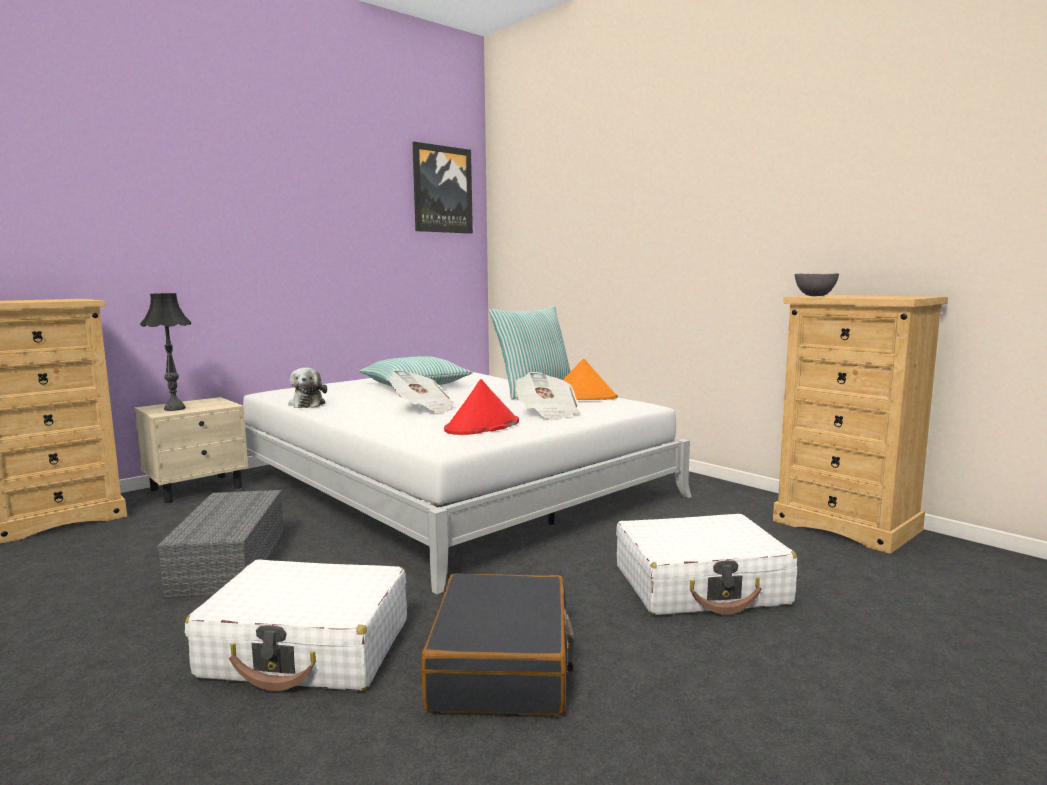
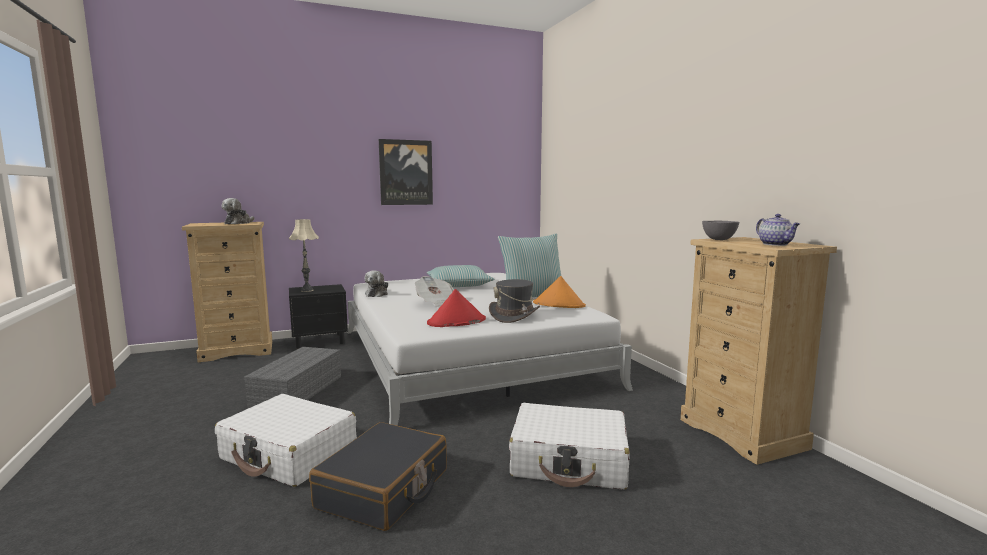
camera: 20 degrees right, 0 degrees up
beige nightstand [134,397,249,503] -> black nightstand [289,284,348,349]
black table lamp [140,293,191,411] -> beige table lamp [289,219,319,292]
picture [412,142,473,234] -> picture moved to [379,139,433,205]
newspaper [516,372,579,421] -> grey hat [489,279,540,323]
none -> plush toy [222,198,255,224]
none -> teapot [756,214,800,246]

